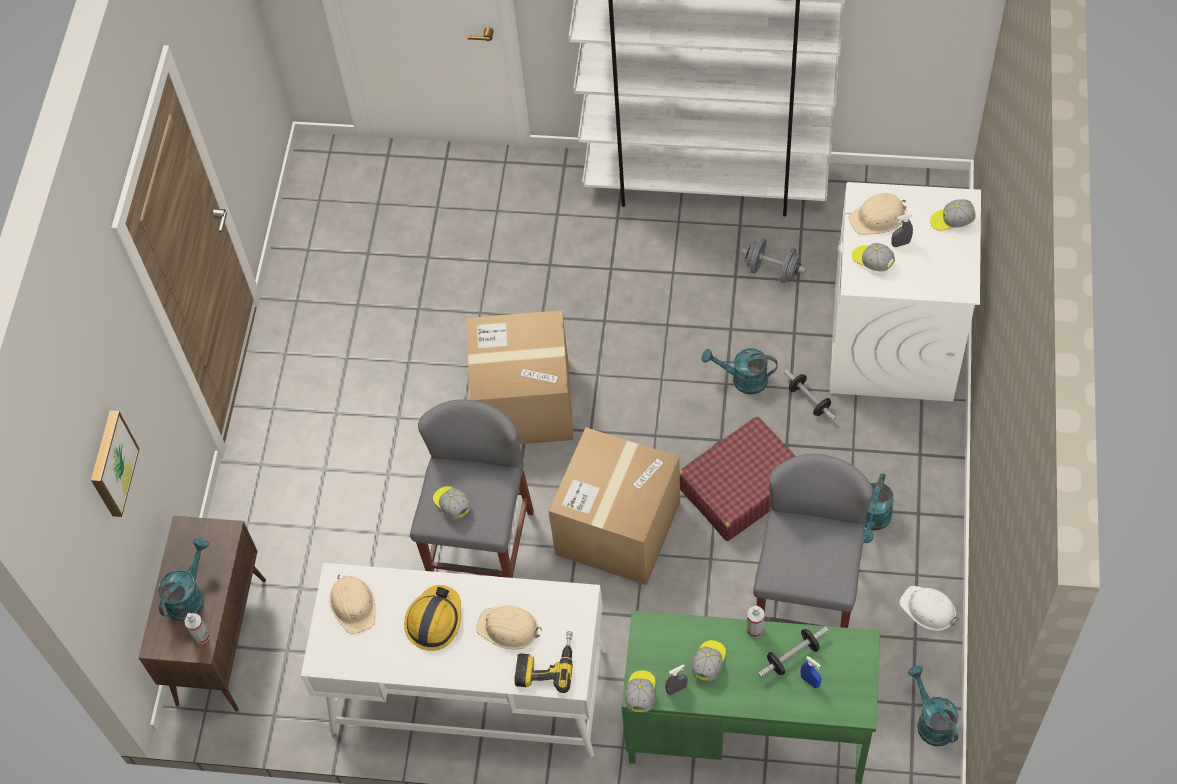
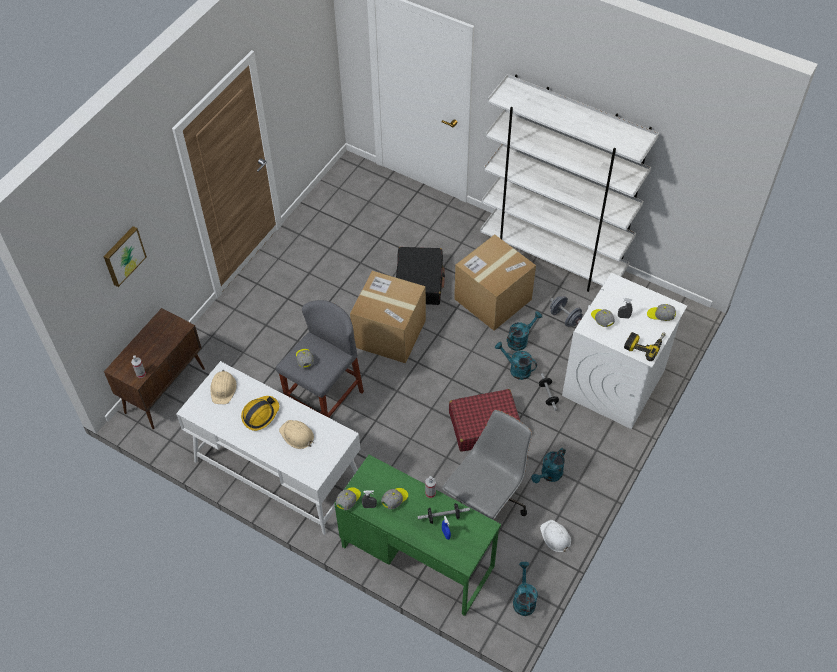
camera: 20 degrees right, 5 degrees down
turquoise watering can [158,538,209,621] -> turquoise watering can moved to [507,311,542,351]
power drill [514,631,573,693] -> power drill moved to [624,332,666,361]
cardboard box [548,427,680,585] -> cardboard box moved to [454,234,536,331]
grey stool [753,454,873,628] -> grey office chair [442,410,532,520]
beige hard hat [849,193,906,234] -> none
none -> black suitcase [396,247,445,305]

